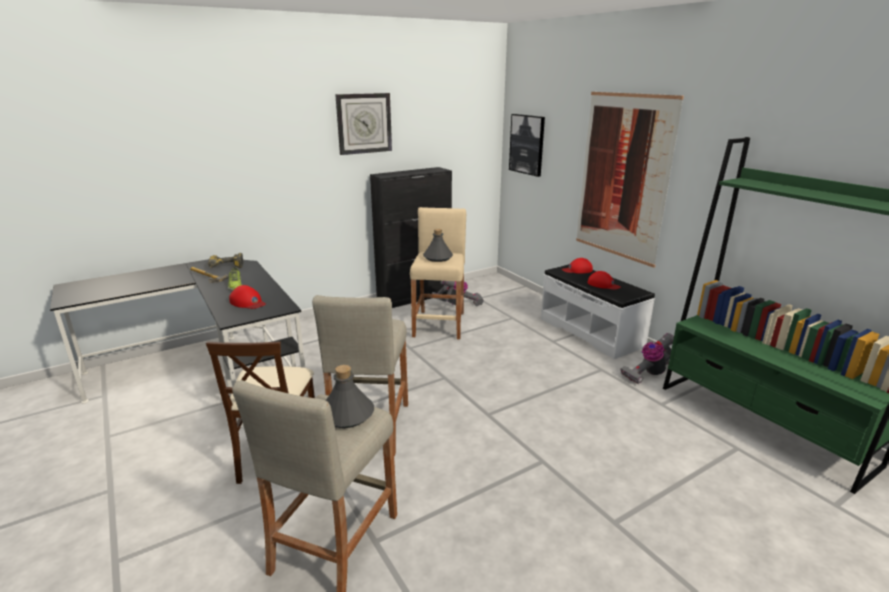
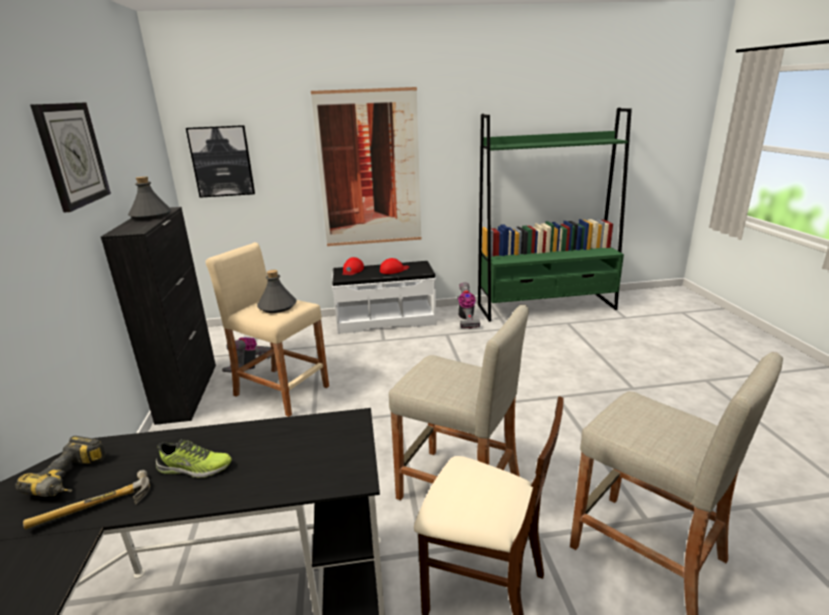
camera: 65 degrees left, 0 degrees up
red cap [229,285,266,309] -> none
grey bottle [326,365,374,428] -> grey bottle moved to [128,176,172,220]

